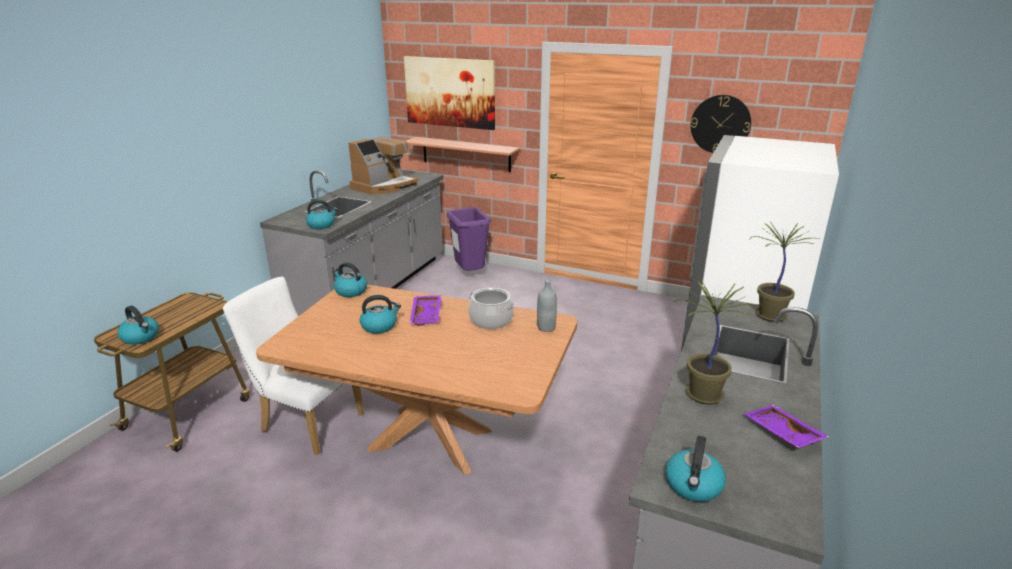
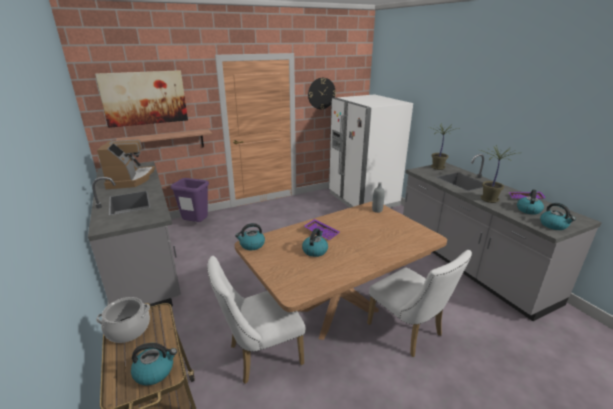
camera: 50 degrees left, 0 degrees up
kettle [306,200,338,229] -> kettle moved to [517,189,544,215]
cooking pot [468,288,514,329] -> cooking pot moved to [96,297,150,343]
none -> white chair [367,250,472,357]

